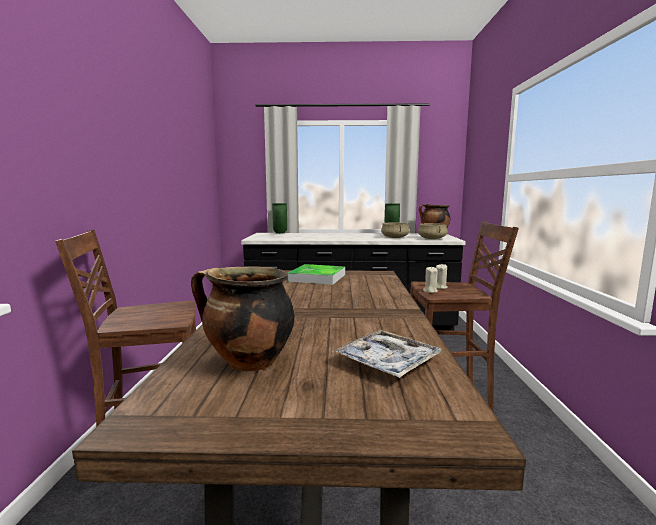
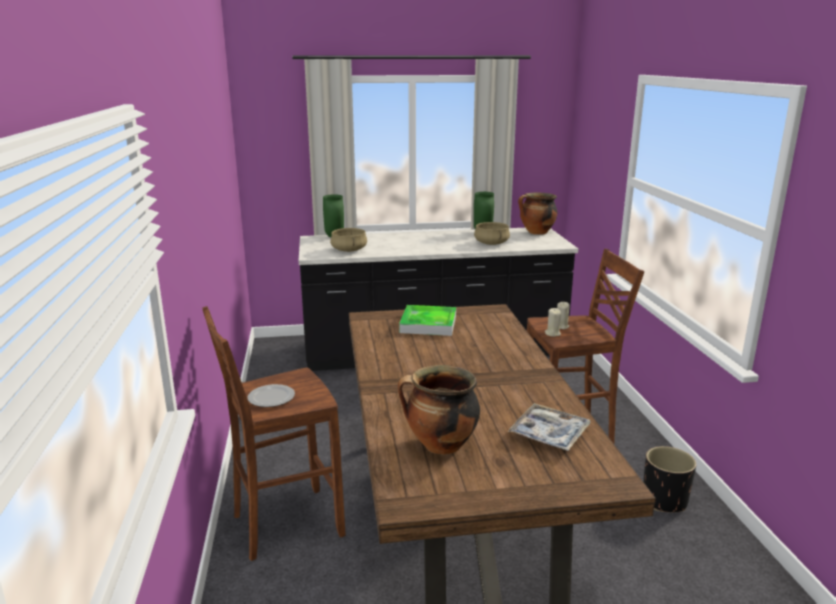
camera: 10 degrees left, 10 degrees up
beige cooking pot [418,223,447,239] -> beige cooking pot moved to [330,228,367,252]
none -> plate [247,384,295,407]
none -> black planter [643,446,696,513]

